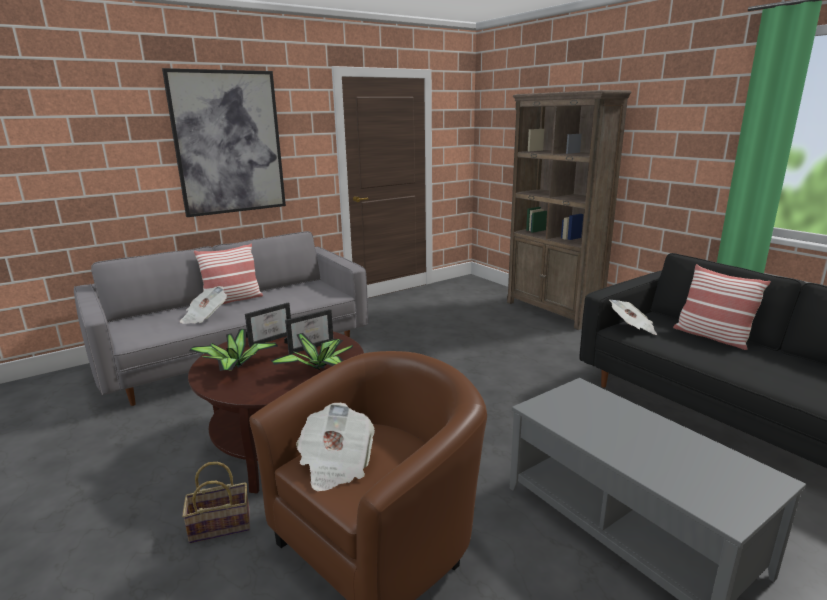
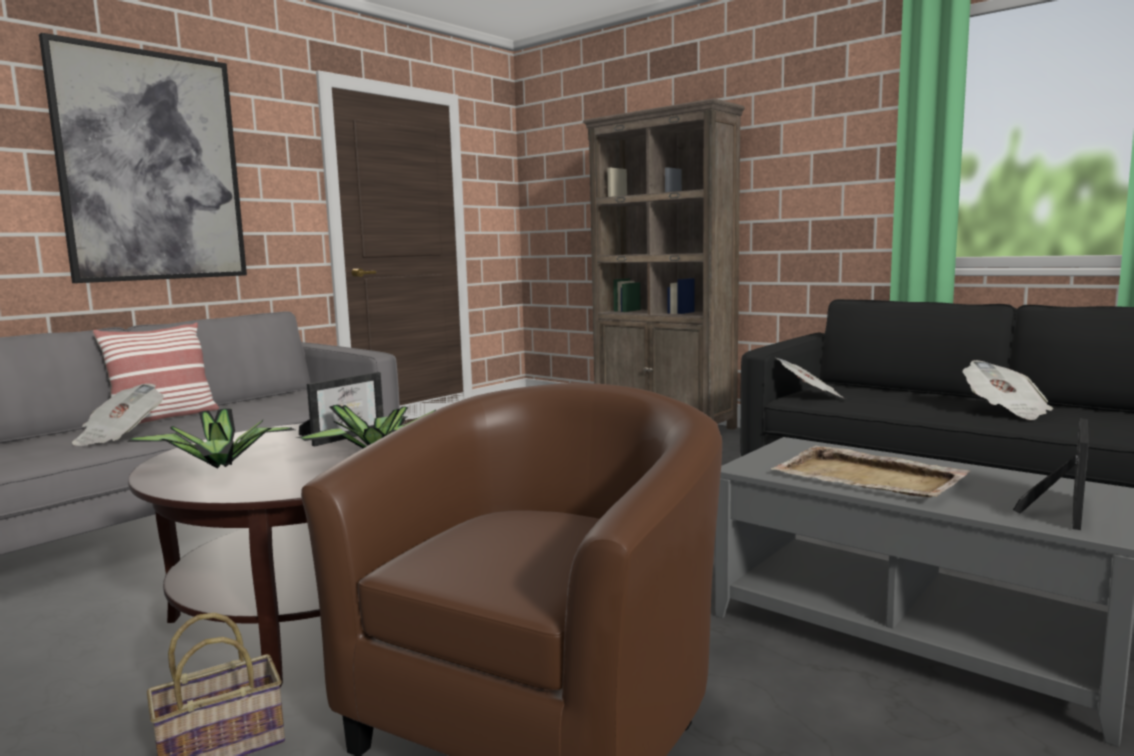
camera: 15 degrees left, 10 degrees down
picture frame [245,303,291,347] -> picture frame moved to [1013,418,1089,530]
newspaper [296,403,375,491] -> newspaper moved to [963,360,1053,420]
pillow [673,264,771,350] -> none
none -> beige tray [771,446,970,497]

